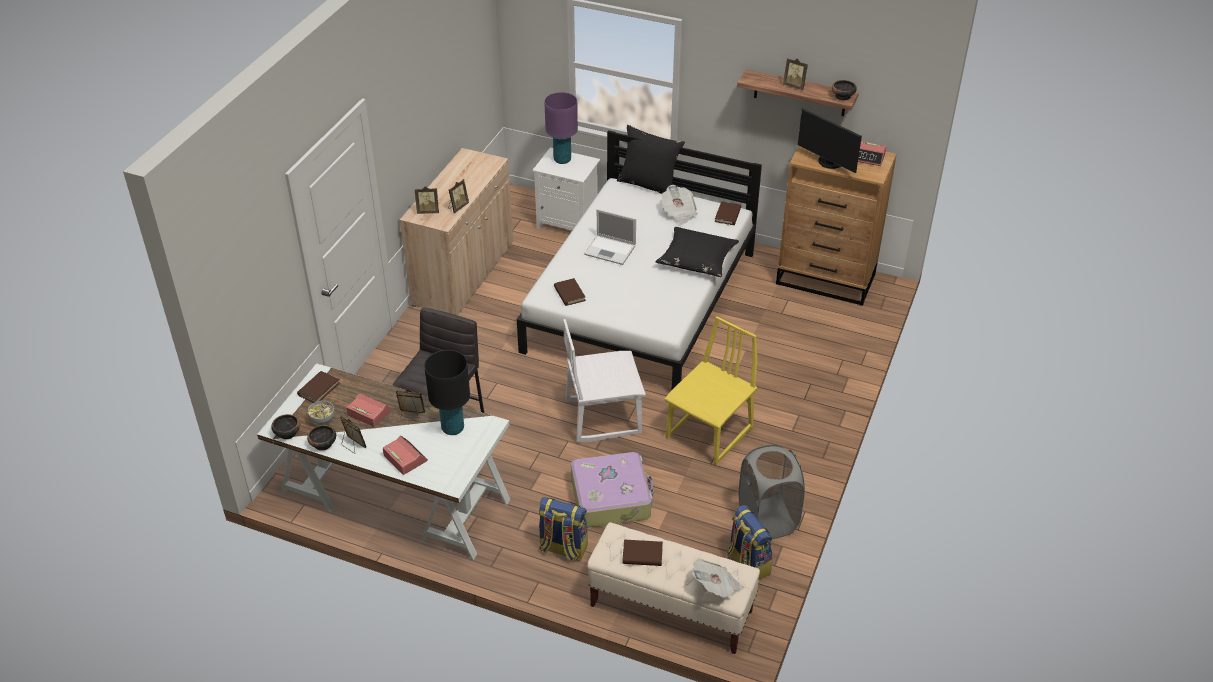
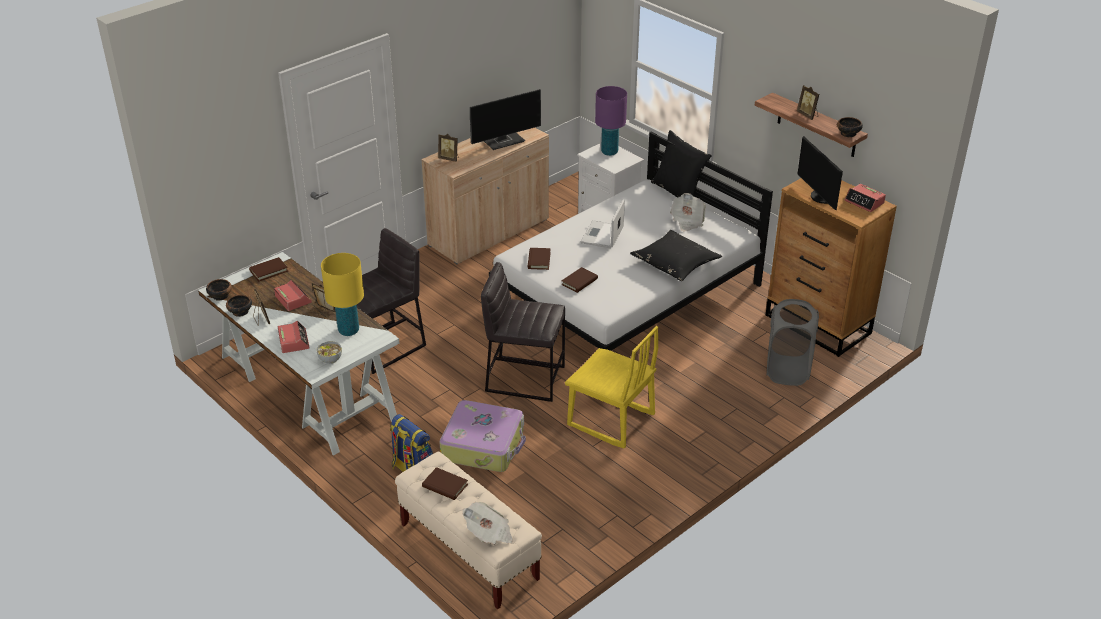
camera: 25 degrees right, 5 degrees down
bowl [308,401,334,425] -> bowl moved to [316,341,342,364]
black table lamp [424,350,470,435] -> yellow table lamp [321,253,364,336]
picture frame [448,179,469,213] -> none
white chair [563,319,646,442] -> grey stool [481,262,565,402]
laptop [584,209,636,265] -> laptop turned 60 degrees clockwise [580,199,625,249]
yellow chair [665,316,757,465] -> yellow chair turned 60 degrees clockwise [565,326,658,448]
brown book [715,201,741,225] -> brown book moved to [561,267,598,293]
backpack [727,505,773,580] -> none
grey laundry basket [739,444,805,539] -> grey laundry basket moved to [766,299,819,386]
none -> monitor [470,89,541,150]

